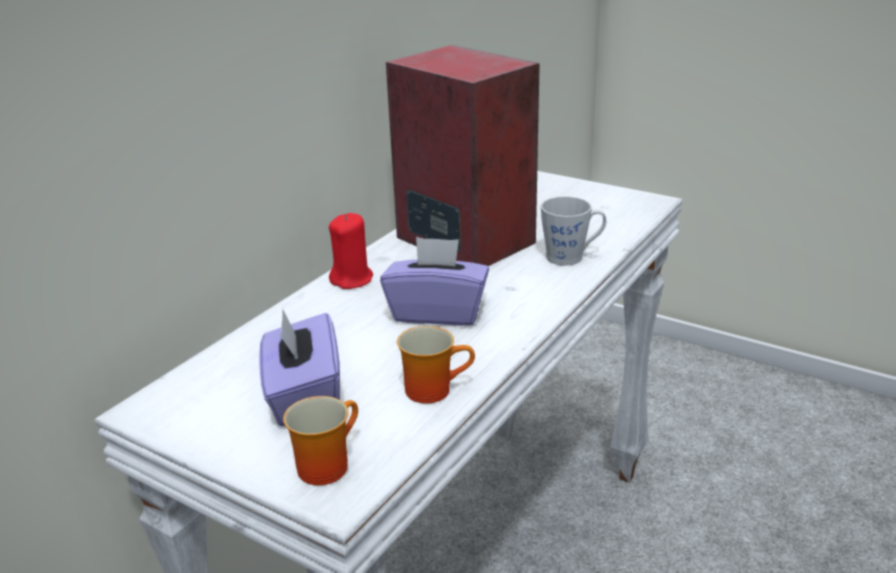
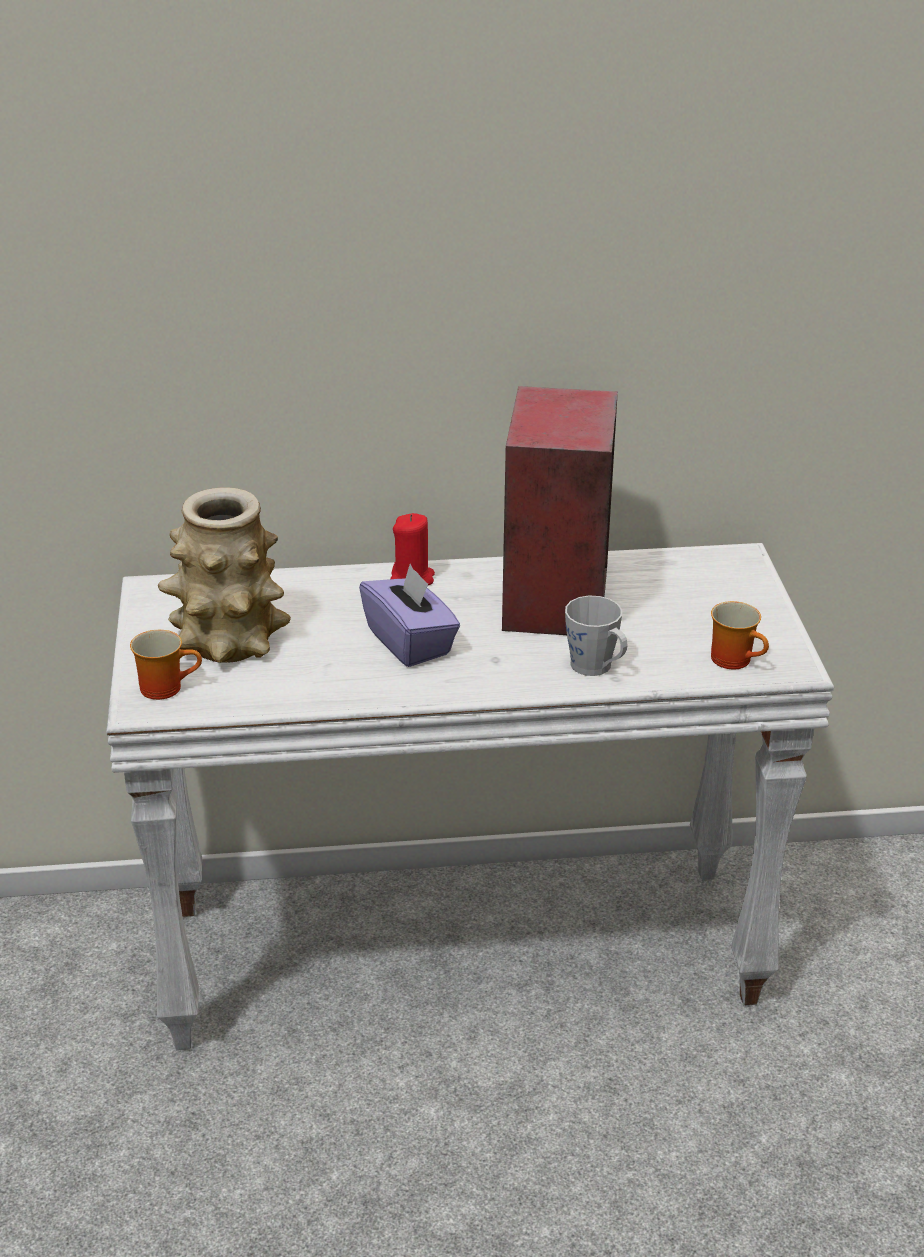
camera: 50 degrees right, 5 degrees up
purple tissue box [259,309,340,427] -> vase [158,487,291,663]
mug [397,326,475,403] -> mug moved to [711,601,769,669]

